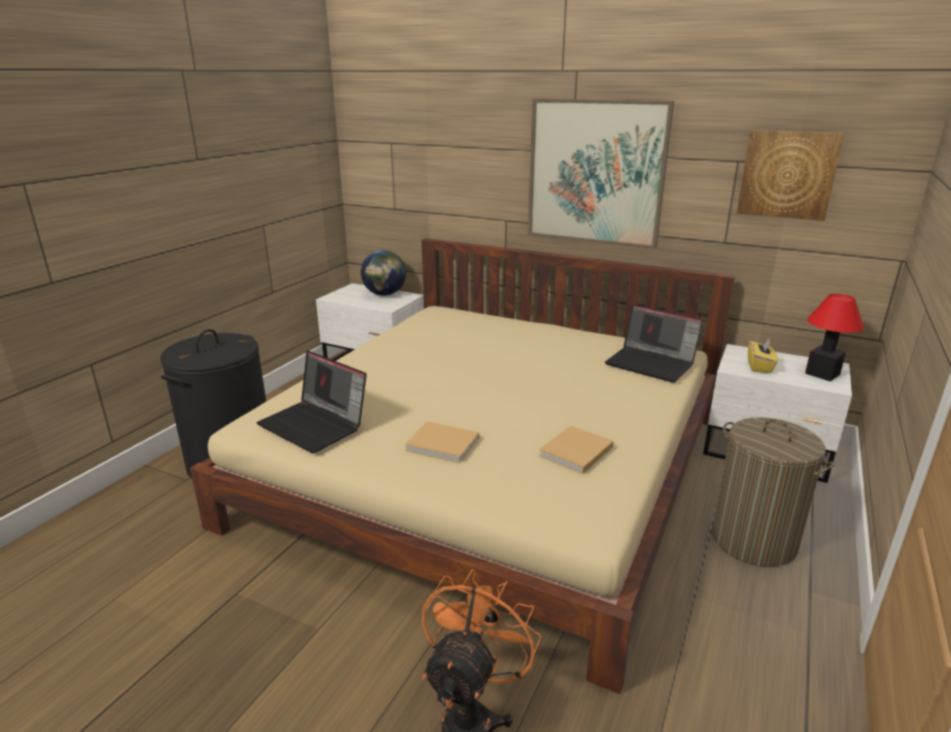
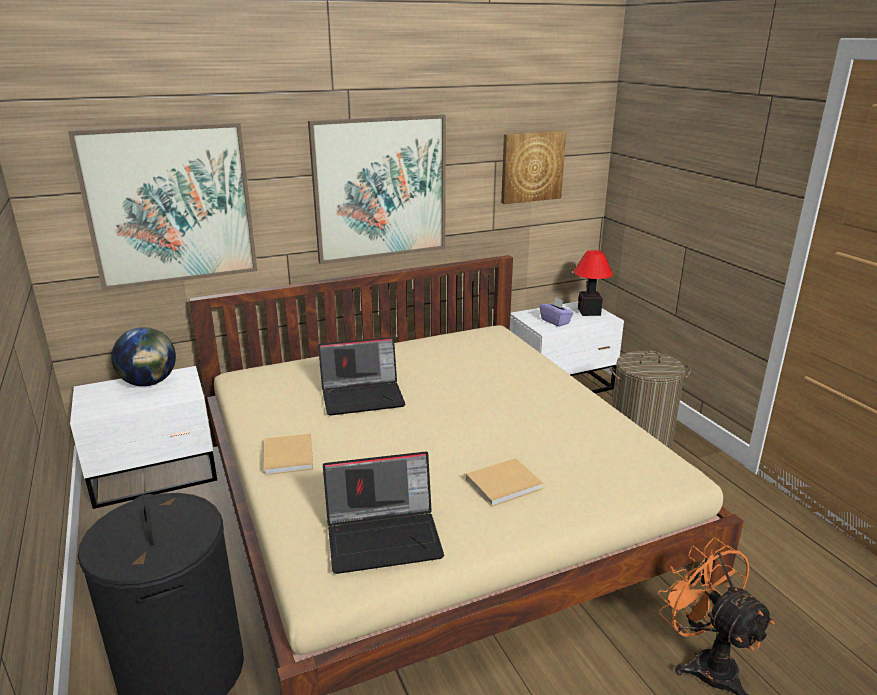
camera: 50 degrees left, 0 degrees up
beige book [539,426,614,474] -> beige book moved to [264,434,313,475]
laptop [605,304,703,383] -> laptop moved to [318,337,406,416]
yellow tissue box [748,338,778,373] -> purple tissue box [540,297,574,327]
none -> picture [68,123,257,290]

